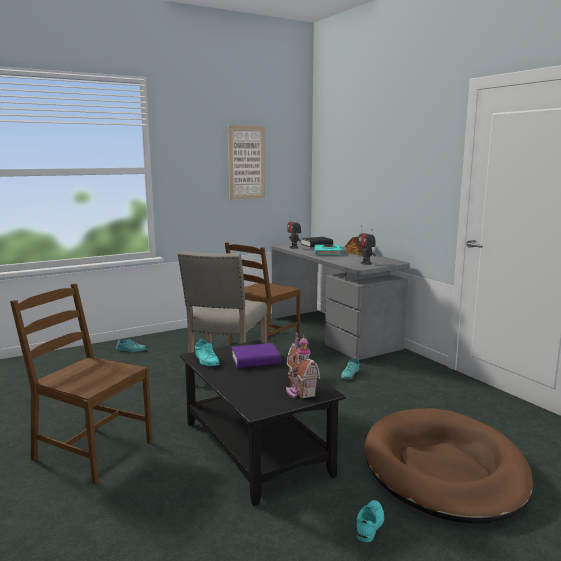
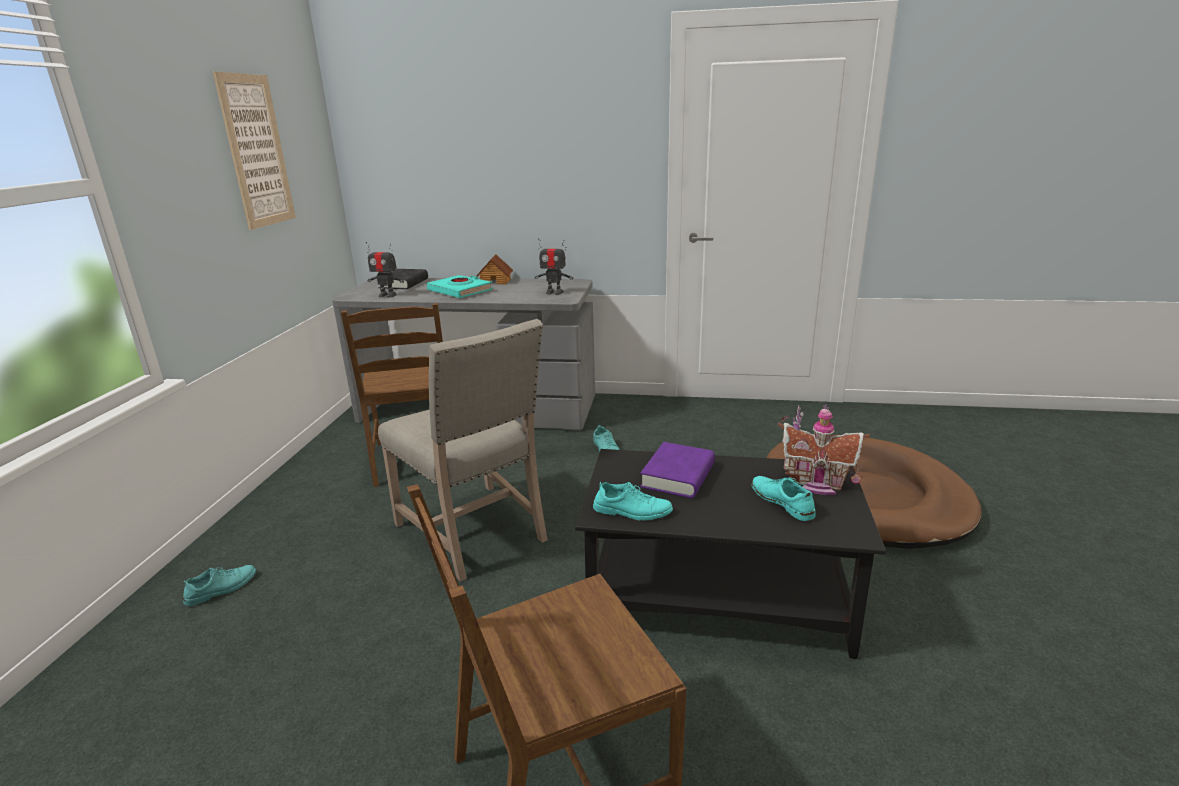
camera: 50 degrees left, 10 degrees up
turquoise shoe [357,500,384,542] -> turquoise shoe moved to [751,476,815,521]

